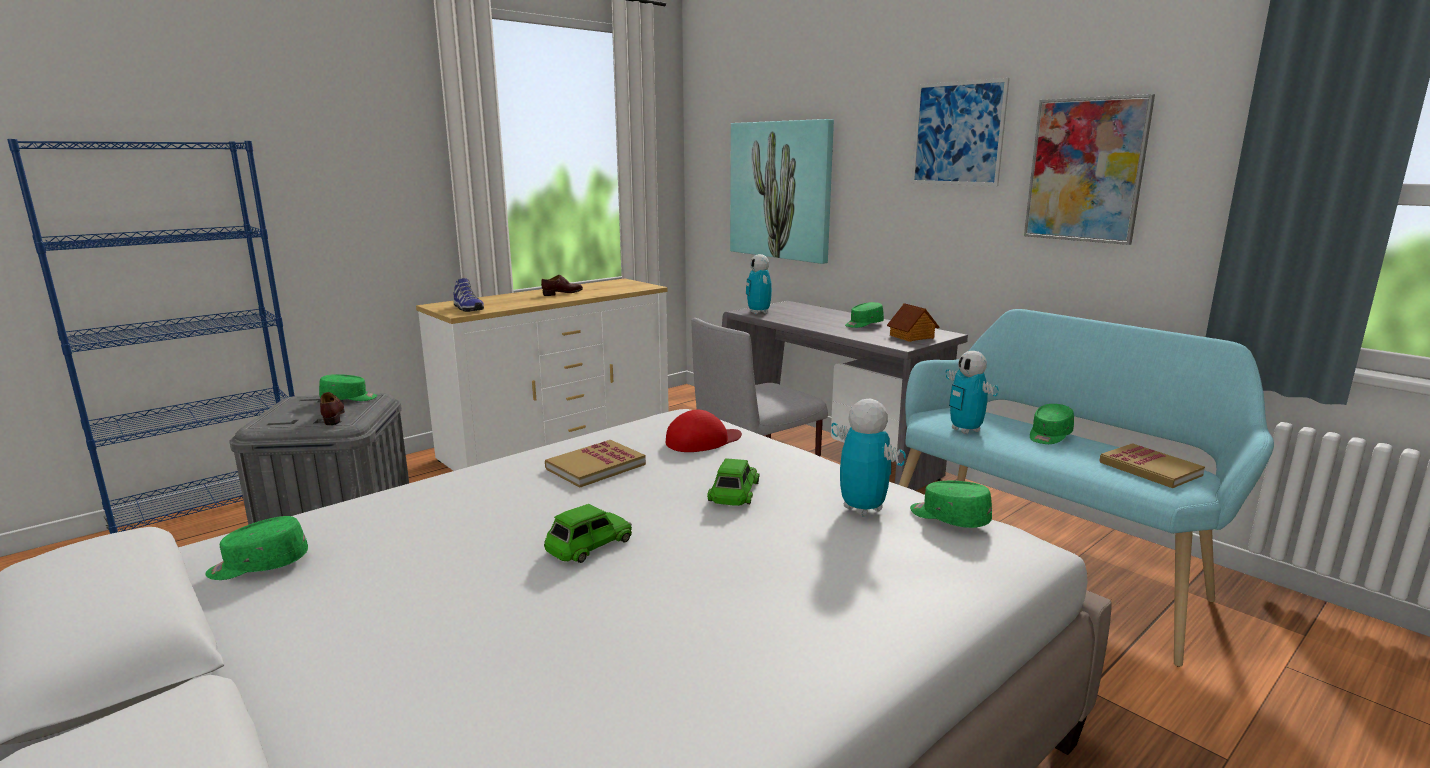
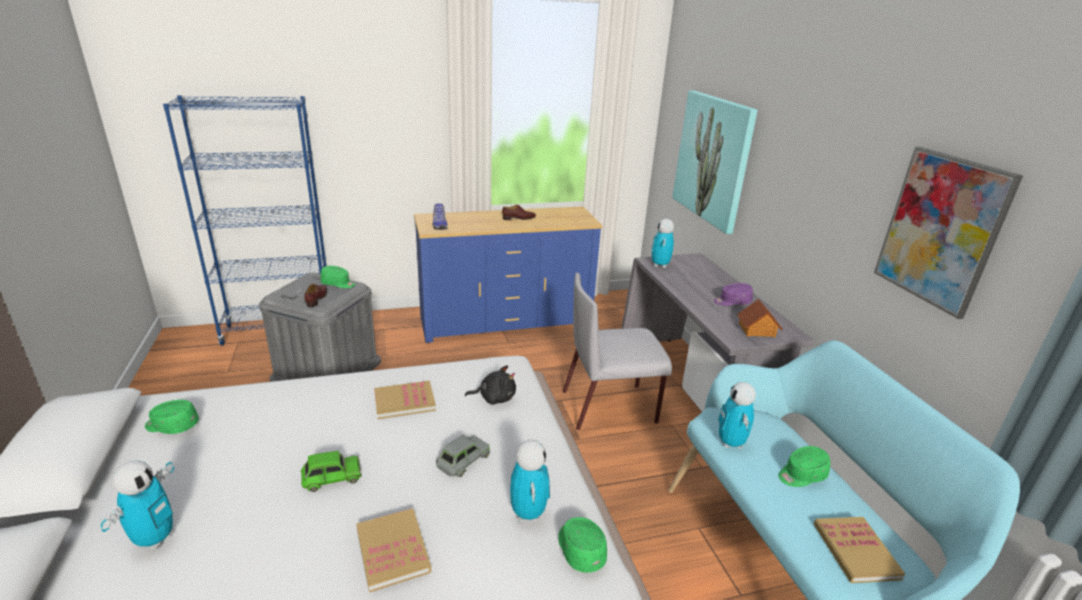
camera: 25 degrees right, 10 degrees up
white dresser [416,278,669,471] -> blue dresser [414,206,602,343]
red cap [666,410,742,452] -> black plush toy [465,365,516,405]
green toy car [707,458,760,506] -> grey toy car [436,435,490,477]
green cap [845,302,884,328] -> purple cap [714,283,753,306]
picture [911,78,1010,186] -> none
none -> toy robot [100,460,174,550]
none -> book [356,508,431,592]

